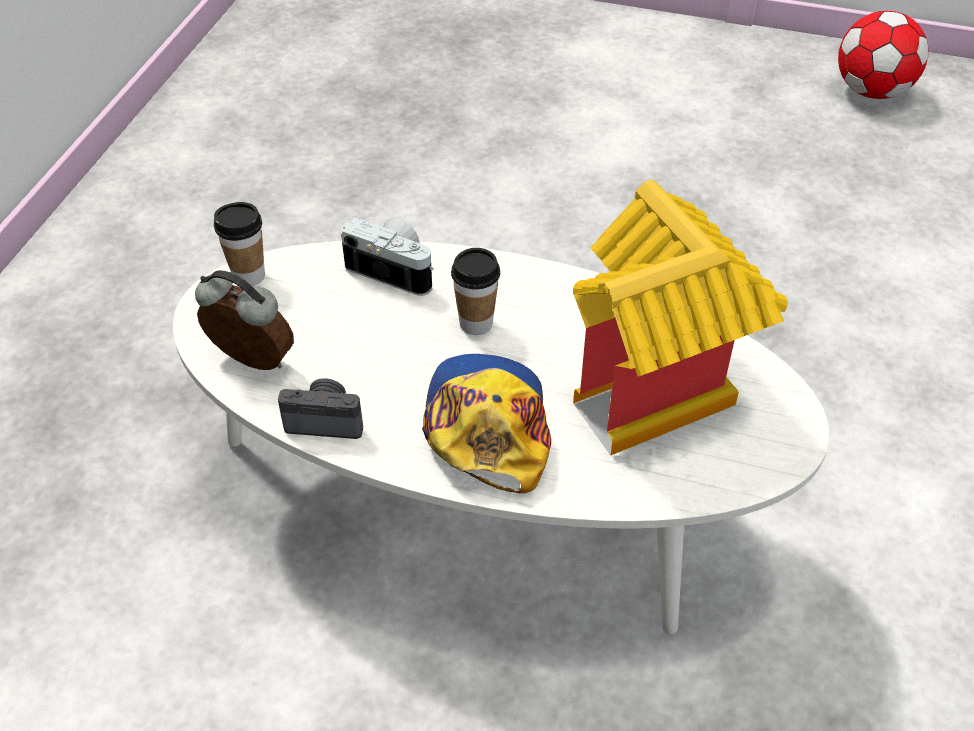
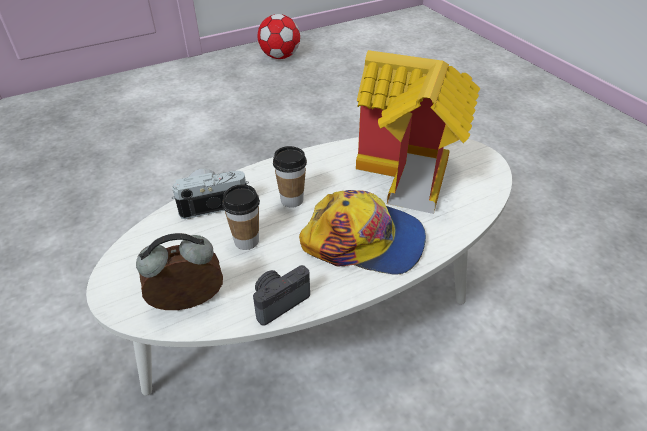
camera: 45 degrees left, 5 degrees down
cup [214,202,265,286] -> cup moved to [222,184,260,250]
cap [422,354,551,494] -> cap turned 150 degrees clockwise [299,190,426,275]

